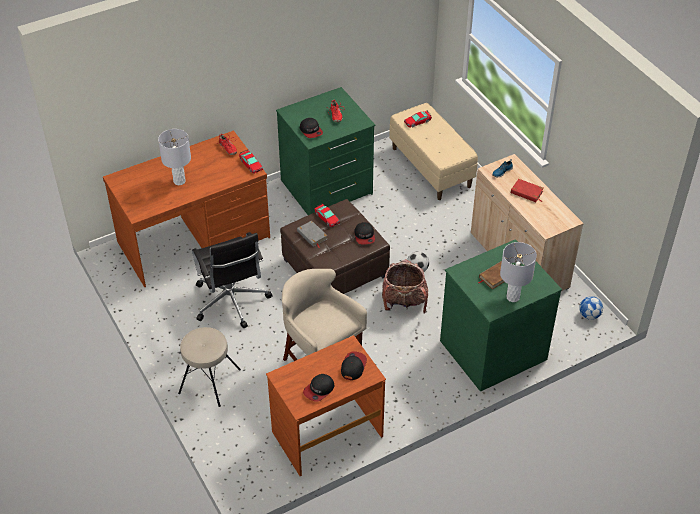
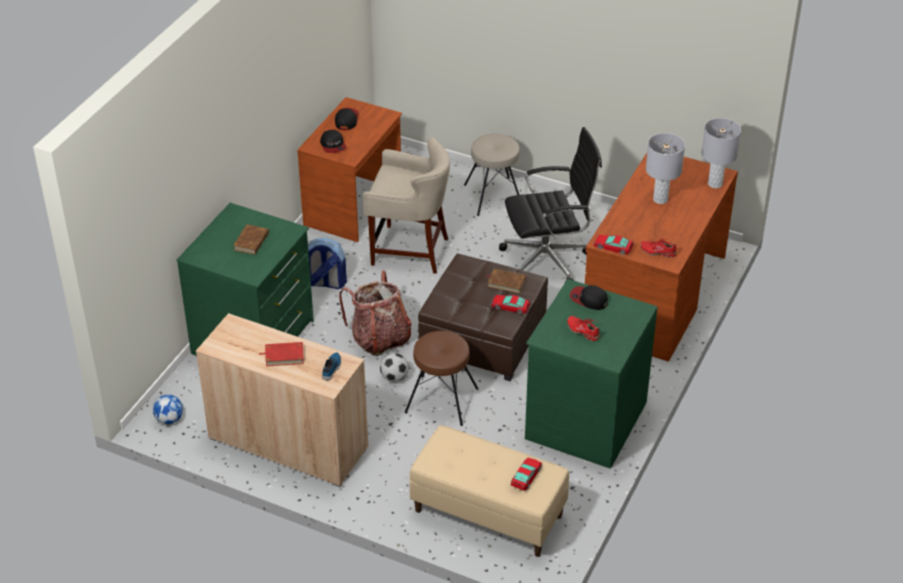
camera: 145 degrees right, 5 degrees down
black office chair [192,232,273,328] -> black office chair turned 135 degrees clockwise [499,127,602,282]
grey book [297,221,327,248] -> brown book [487,269,526,294]
cap [354,222,375,244] -> none
grey table lamp [500,242,537,302] -> grey table lamp moved to [701,118,741,188]
none -> backpack [308,238,347,289]
none -> brown stool [405,331,478,426]

